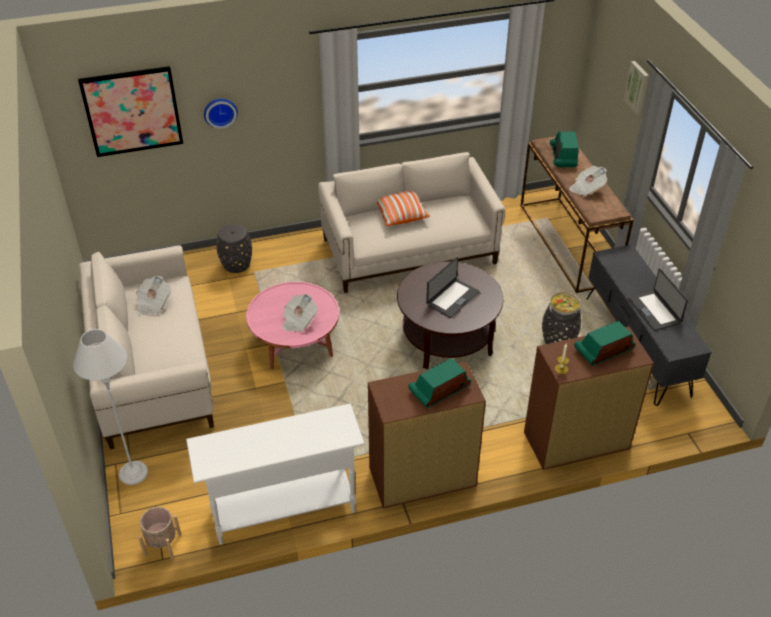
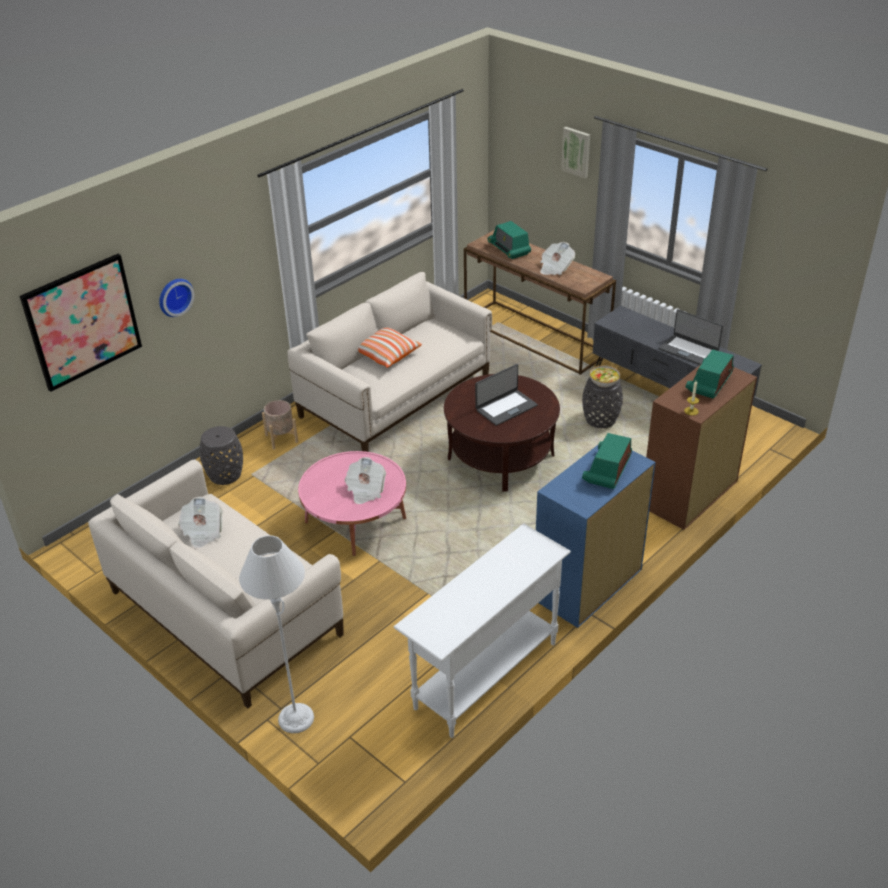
camera: 30 degrees left, 5 degrees down
beige planter [138,507,181,560] -> beige planter moved to [262,400,298,450]
brown cabinet [368,361,486,509] -> blue cabinet [536,440,656,628]
laptop [426,257,480,318] -> laptop turned 45 degrees clockwise [475,364,538,426]

